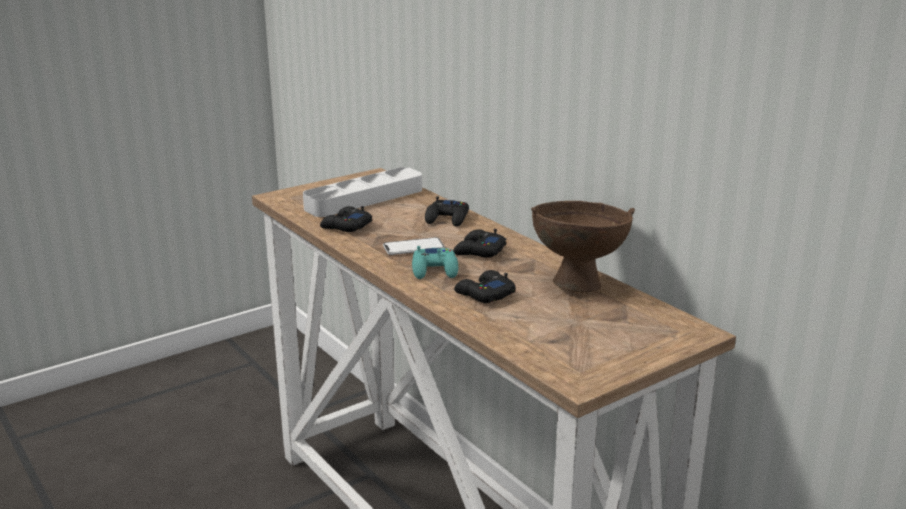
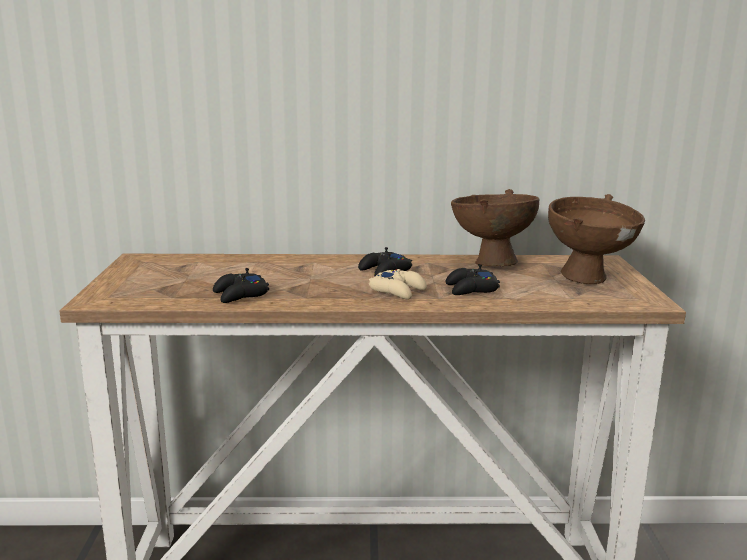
camera: 55 degrees left, 5 degrees down
grey tray [303,167,422,217] -> none
phone [383,237,445,255] -> none
turquoise game controller [412,246,458,279] -> beige game controller [369,269,427,300]
black game controller [425,196,469,227] -> none
none -> brown bowl [548,194,645,284]

